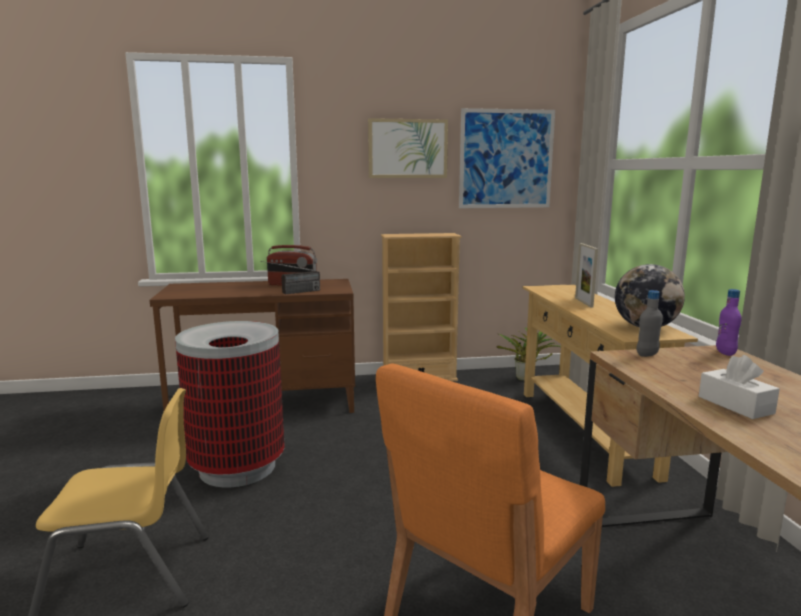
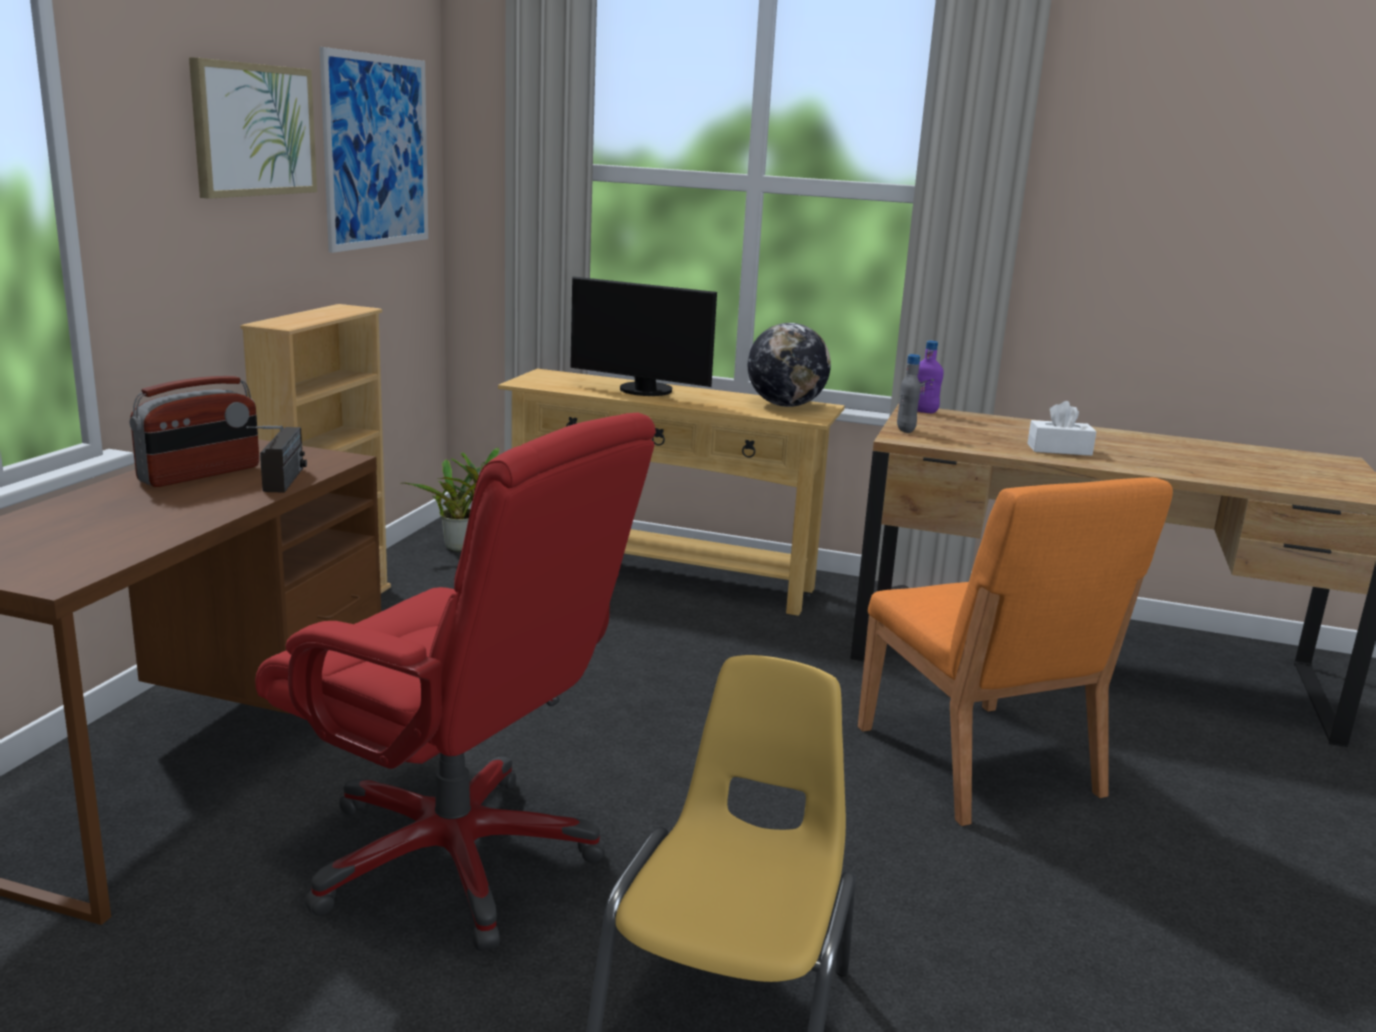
camera: 65 degrees left, 5 degrees up
trash can [175,321,284,487] -> red office chair [255,413,656,951]
picture frame [575,243,598,308] -> monitor [570,276,717,396]

